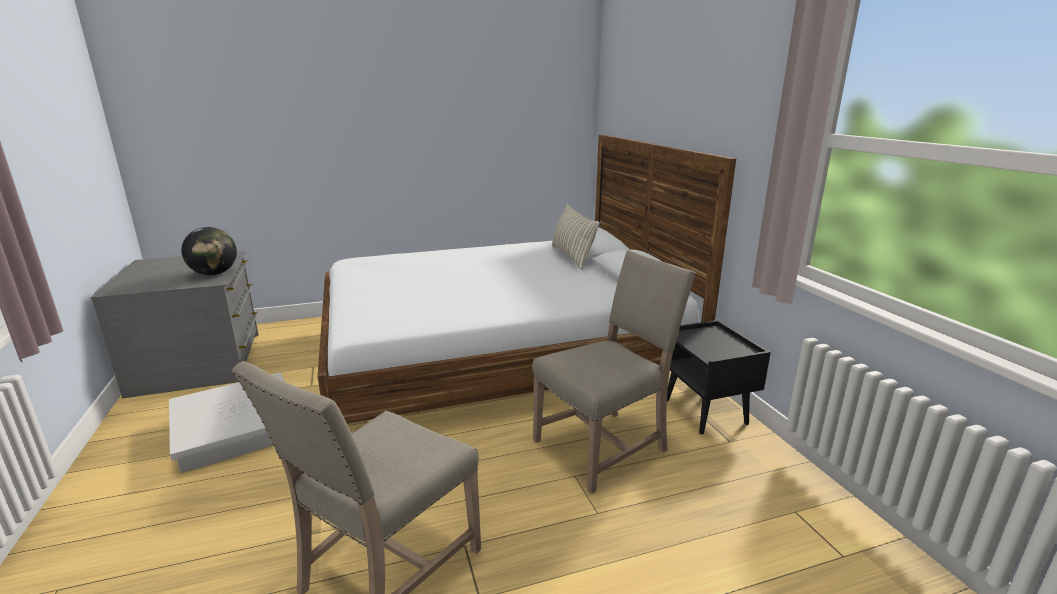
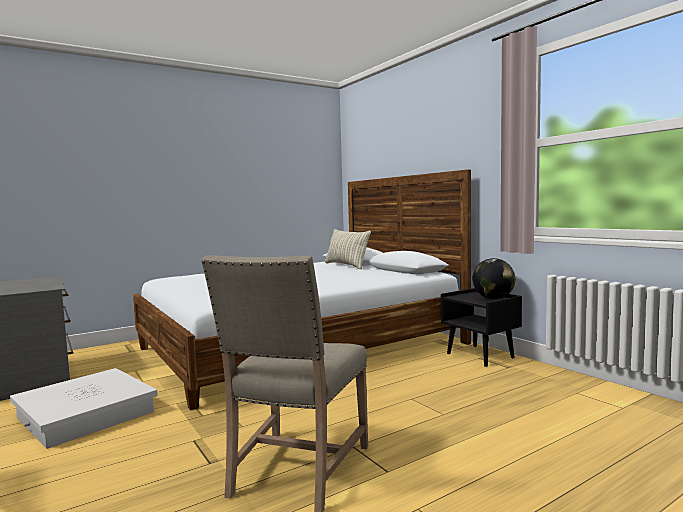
camera: 15 degrees left, 15 degrees down
globe [181,227,237,275] -> globe moved to [472,258,515,299]
beige chair [532,250,696,494] -> none

